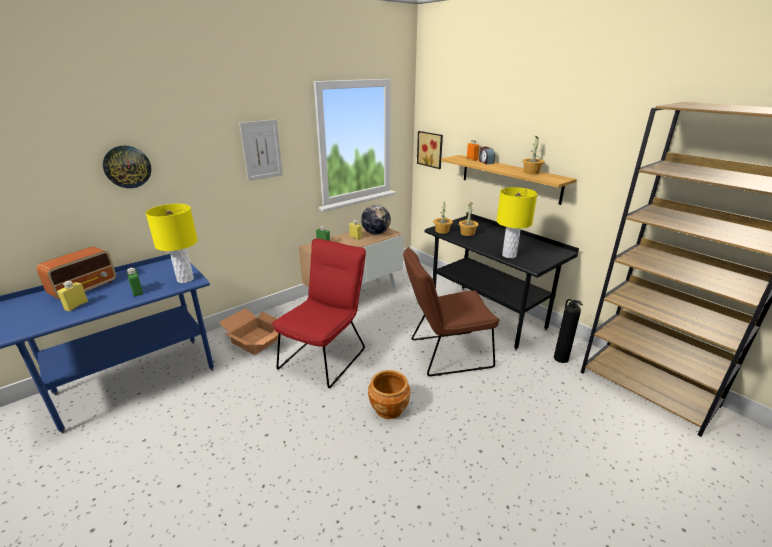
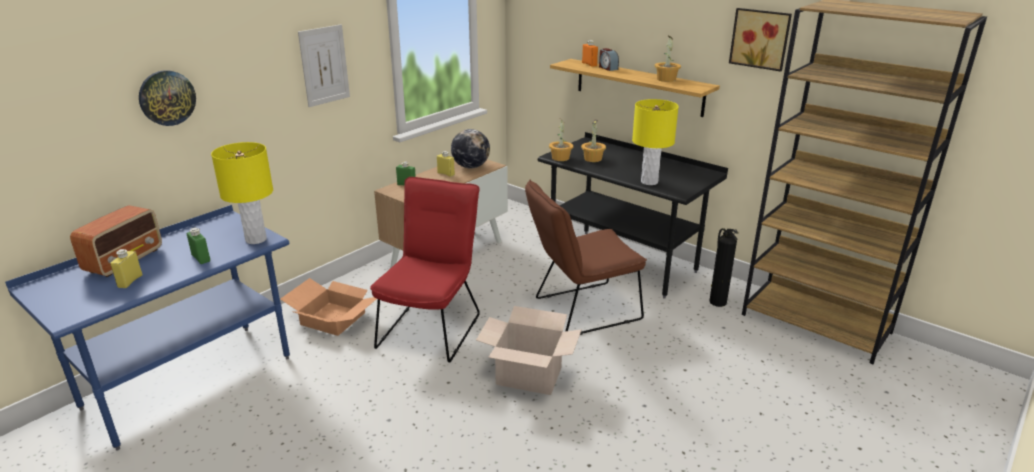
camera: 10 degrees left, 0 degrees up
brown planter [368,370,410,419] -> cardboard box [476,306,582,395]
picture [417,131,443,169] -> picture moved to [729,8,792,72]

